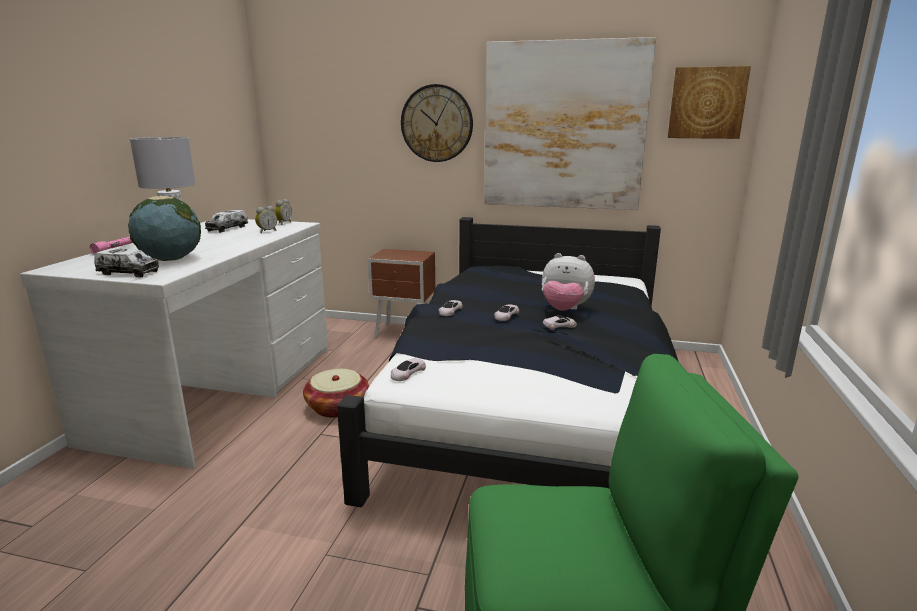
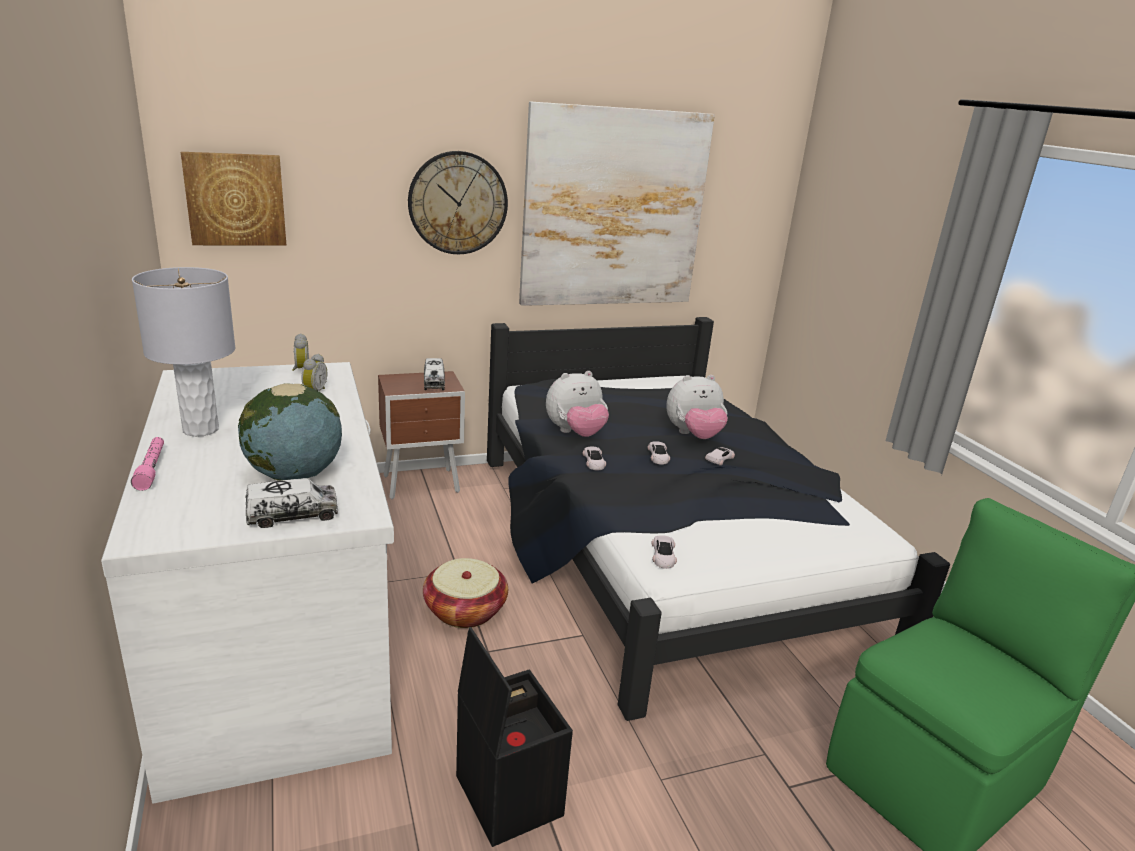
camera: 35 degrees left, 5 degrees up
toy truck [205,210,248,233] -> toy truck moved to [424,358,445,390]
picture [668,66,751,139] -> picture moved to [181,152,286,246]
none -> black storage box [456,627,573,847]
none -> plush toy [546,371,609,437]

